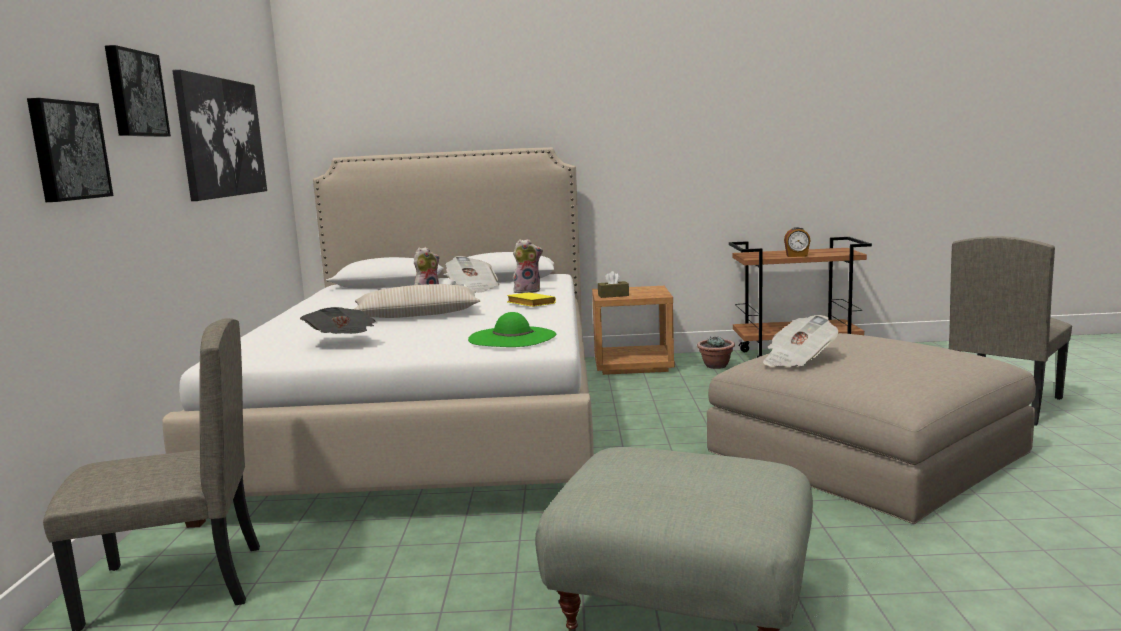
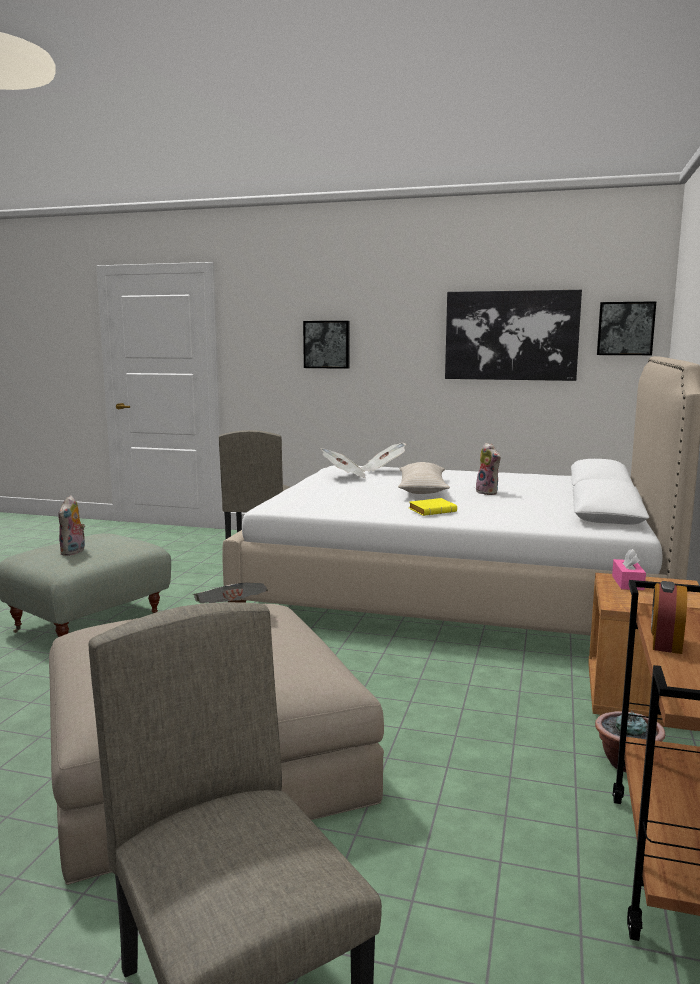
camera: 105 degrees right, 0 degrees up
picture [105,45,171,137] -> picture moved to [597,301,656,355]
newspaper [446,256,499,293] -> newspaper moved to [360,443,406,472]
green hat [468,312,556,347] -> none
plush toy [513,239,543,293] -> plush toy moved to [58,495,85,556]
brown tissue box [598,271,629,298] -> pink tissue box [612,549,646,590]

